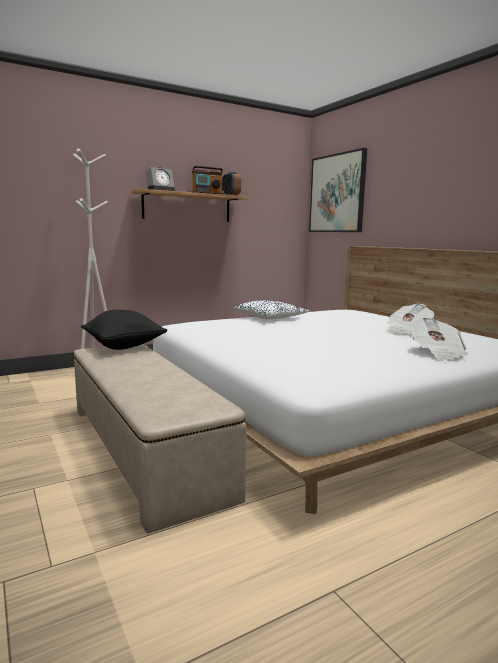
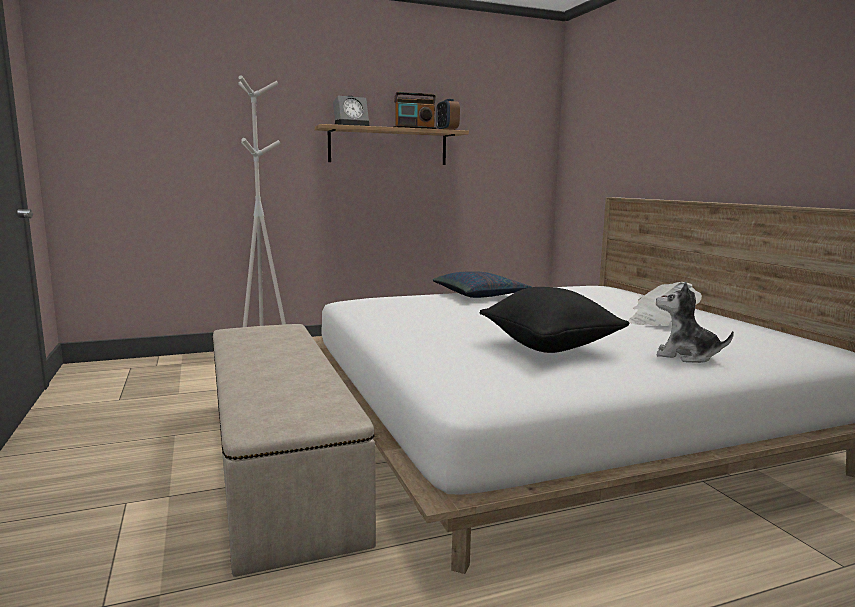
camera: 10 degrees right, 0 degrees up
black pillow [81,310,167,350] -> black pillow moved to [479,287,630,353]
white pillow [234,300,309,320] -> blue pillow [433,271,531,298]
picture [309,148,367,232] -> none
newspaper [411,317,468,361] -> plush toy [656,281,734,363]

